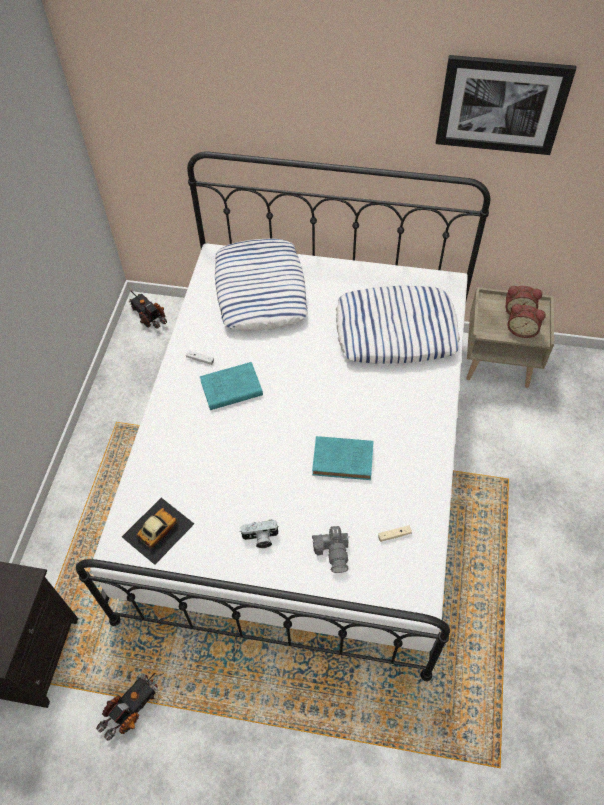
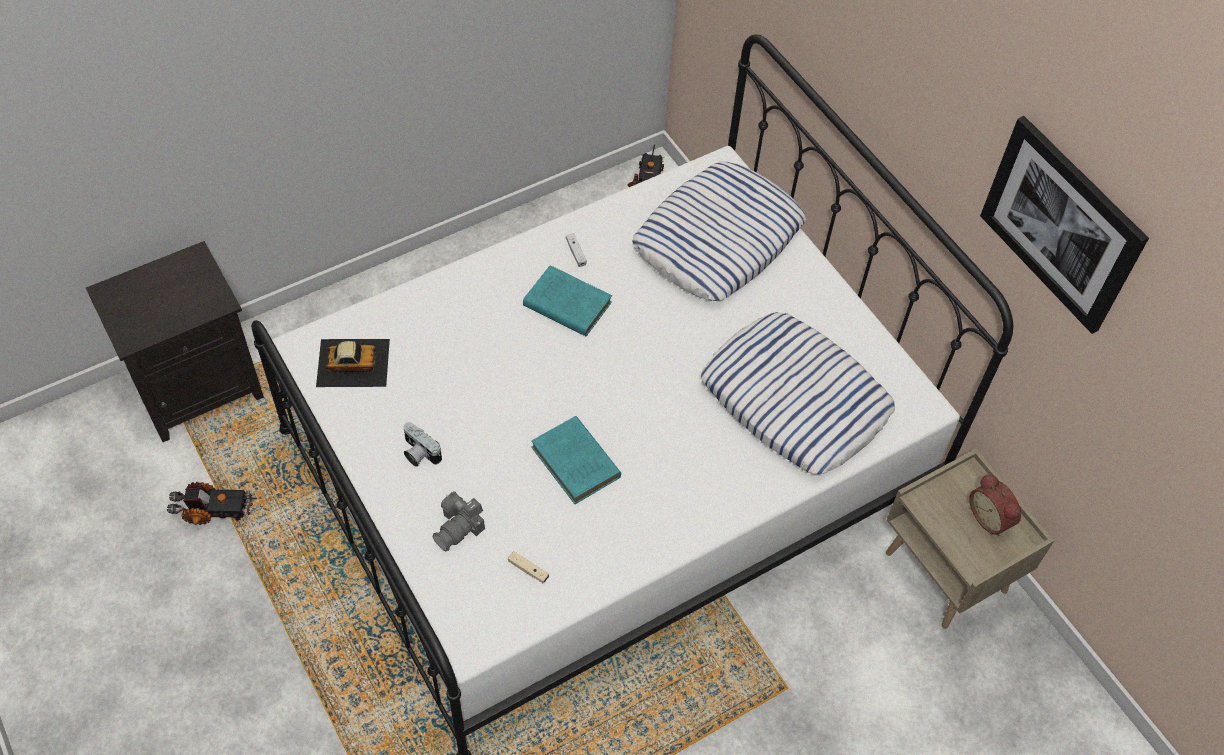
camera: 45 degrees right, 0 degrees up
alarm clock [507,304,546,338] -> none

